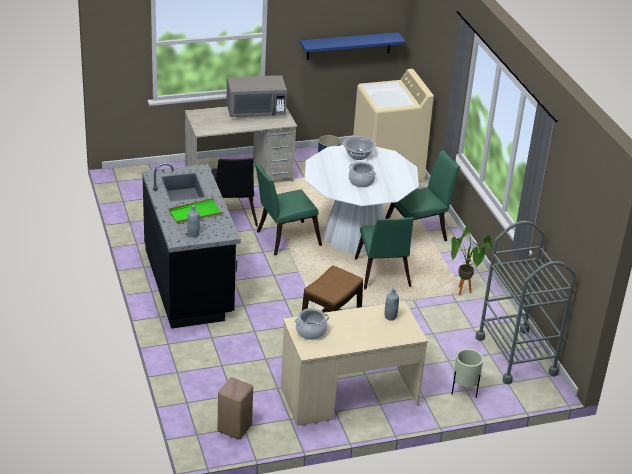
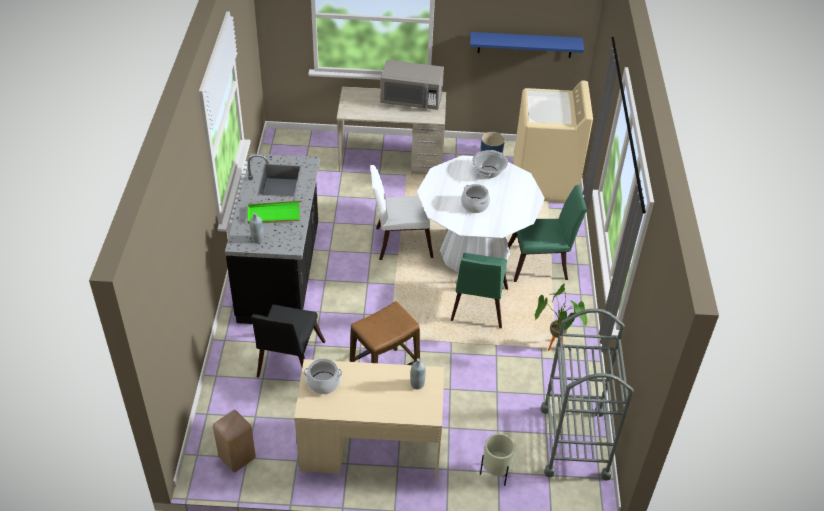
camera: 20 degrees right, 10 degrees up
black chair [211,158,258,226] -> black chair moved to [252,305,325,378]
green chair [255,164,322,255] -> white chair [370,165,434,260]

